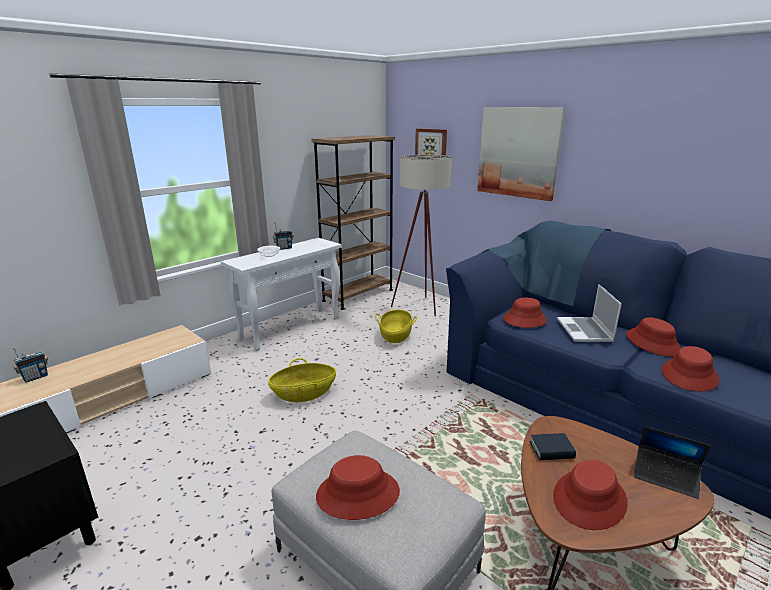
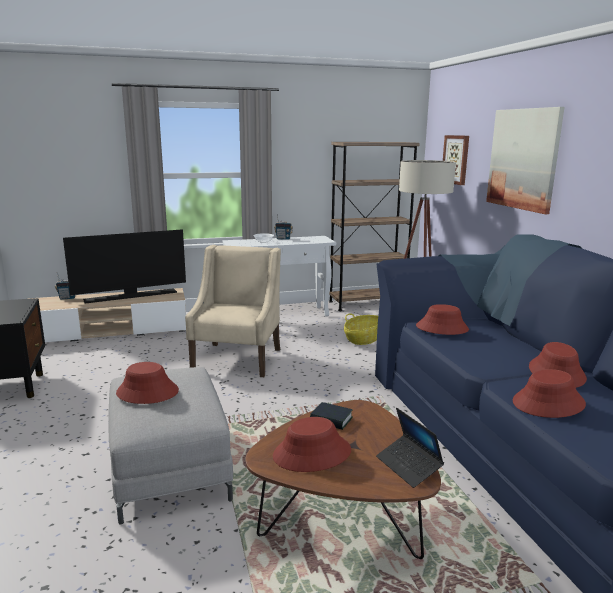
camera: 30 degrees right, 5 degrees down
basket [268,358,336,402] -> beige armchair [185,245,281,377]
laptop [557,284,622,342] -> none
none -> television [63,229,186,304]

